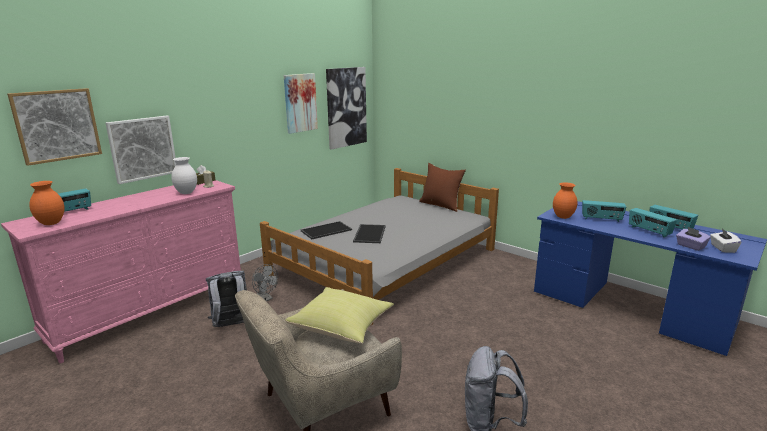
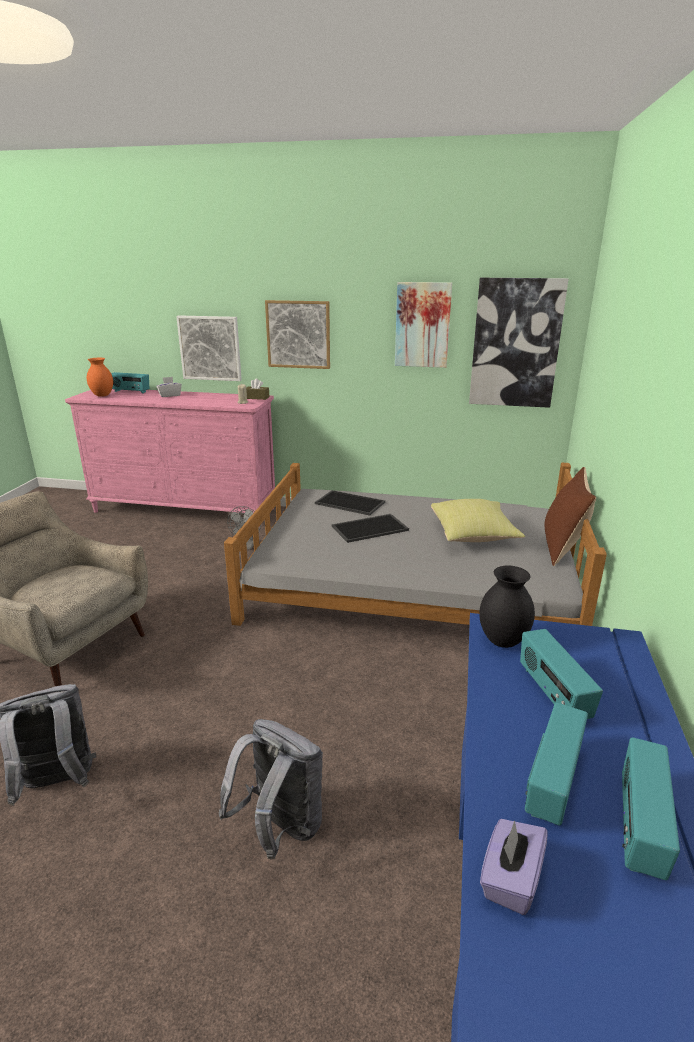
camera: 60 degrees right, 5 degrees up
picture [7,88,102,166] -> picture moved to [265,300,330,369]
white vase [171,157,197,194] -> none
grey backpack [206,271,247,327] -> grey backpack moved to [218,719,323,859]
yellow pillow [285,287,394,344] -> yellow pillow moved to [431,499,525,542]
orange vase [553,182,578,219] -> black vase [479,566,535,648]
white tissue box [710,228,741,253] -> white tissue box moved to [156,377,182,397]

